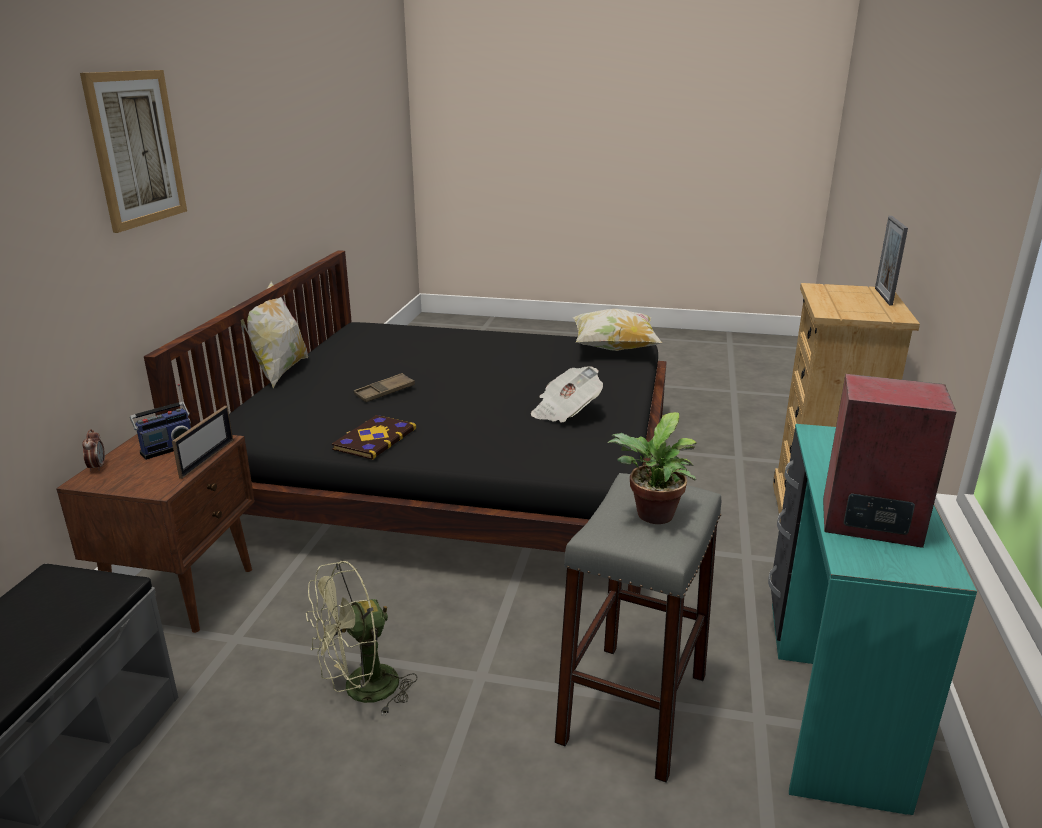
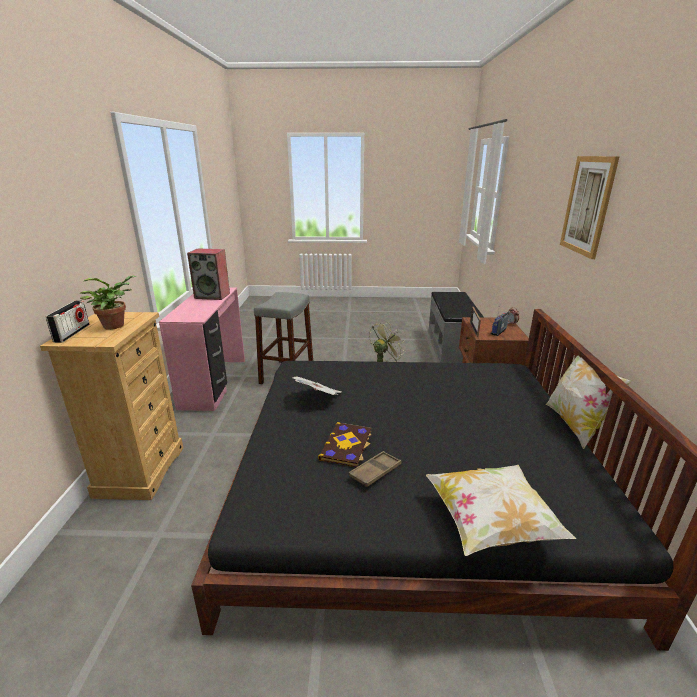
camera: 170 degrees right, 0 degrees up
book [332,415,416,460] -> book moved to [318,422,372,467]
brown tray [354,373,415,402] -> brown tray moved to [349,451,402,487]
pillow [573,309,663,351] -> pillow moved to [426,465,576,556]
potted plant [607,412,697,524] -> potted plant moved to [80,275,136,330]
turquoise desk [768,424,977,815] -> pink desk [159,287,245,411]
picture frame [875,216,908,306] -> radio [46,300,90,343]

